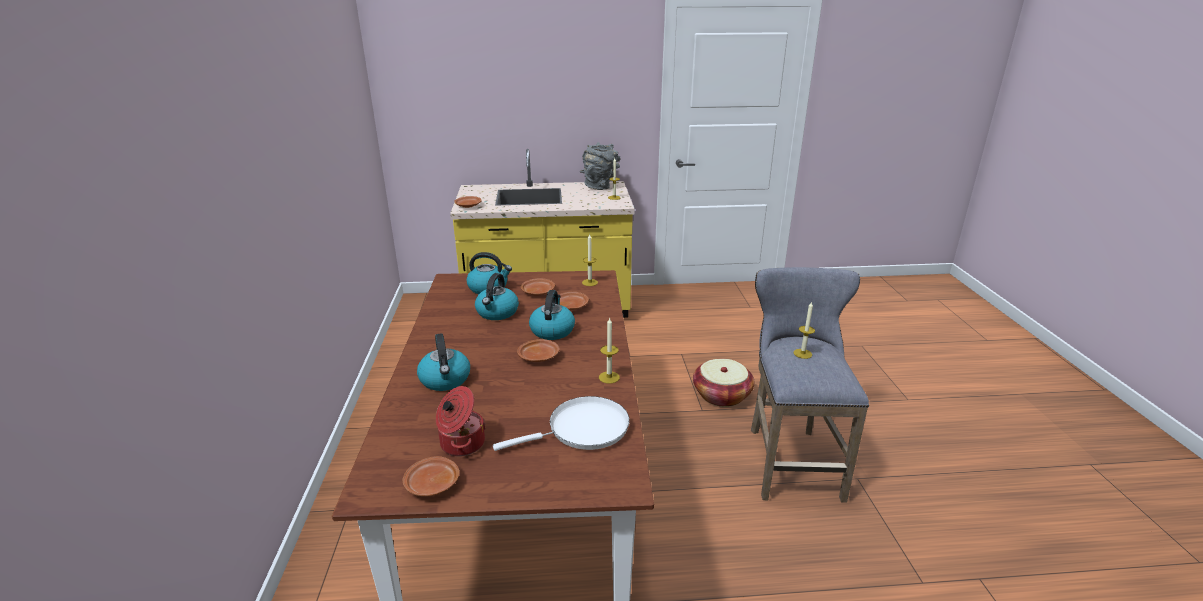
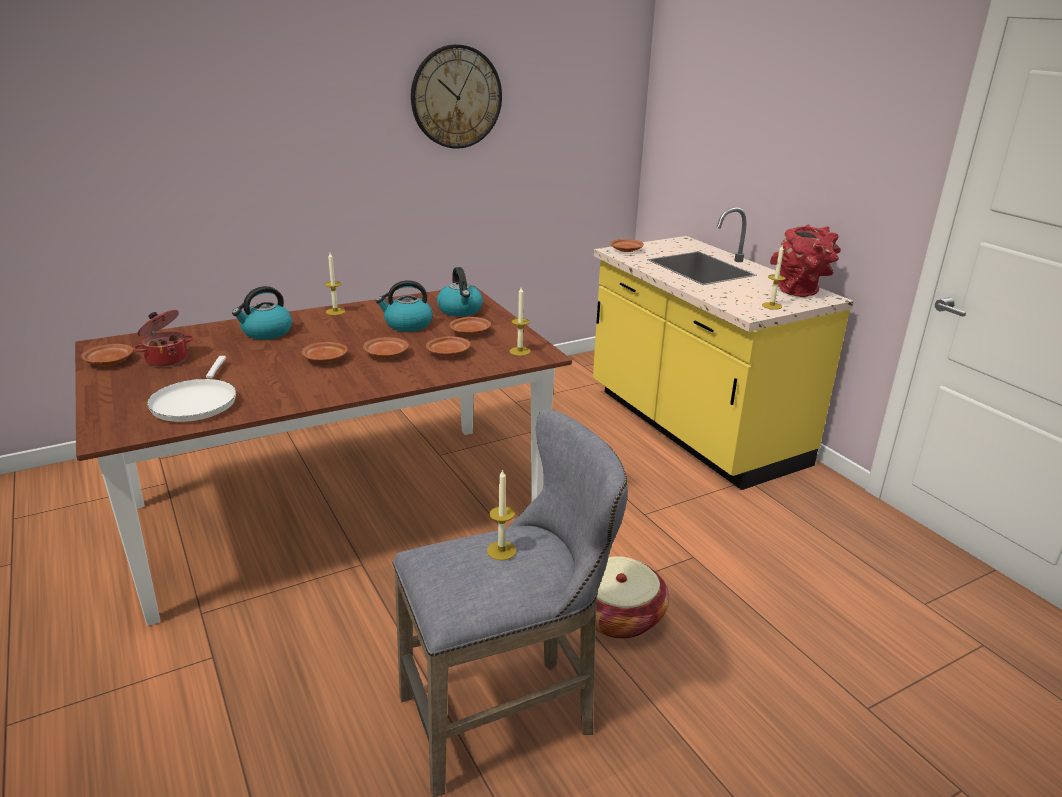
camera: 65 degrees right, 0 degrees up
white frying pan [493,396,630,451] -> white frying pan turned 45 degrees clockwise [147,356,236,422]
kettle [529,290,575,340] -> brown plate [363,337,409,359]
grey vase [580,142,621,190] -> red vase [770,225,841,297]
candle [599,318,620,384] -> candle moved to [325,253,345,315]
none -> wall clock [411,44,502,149]

